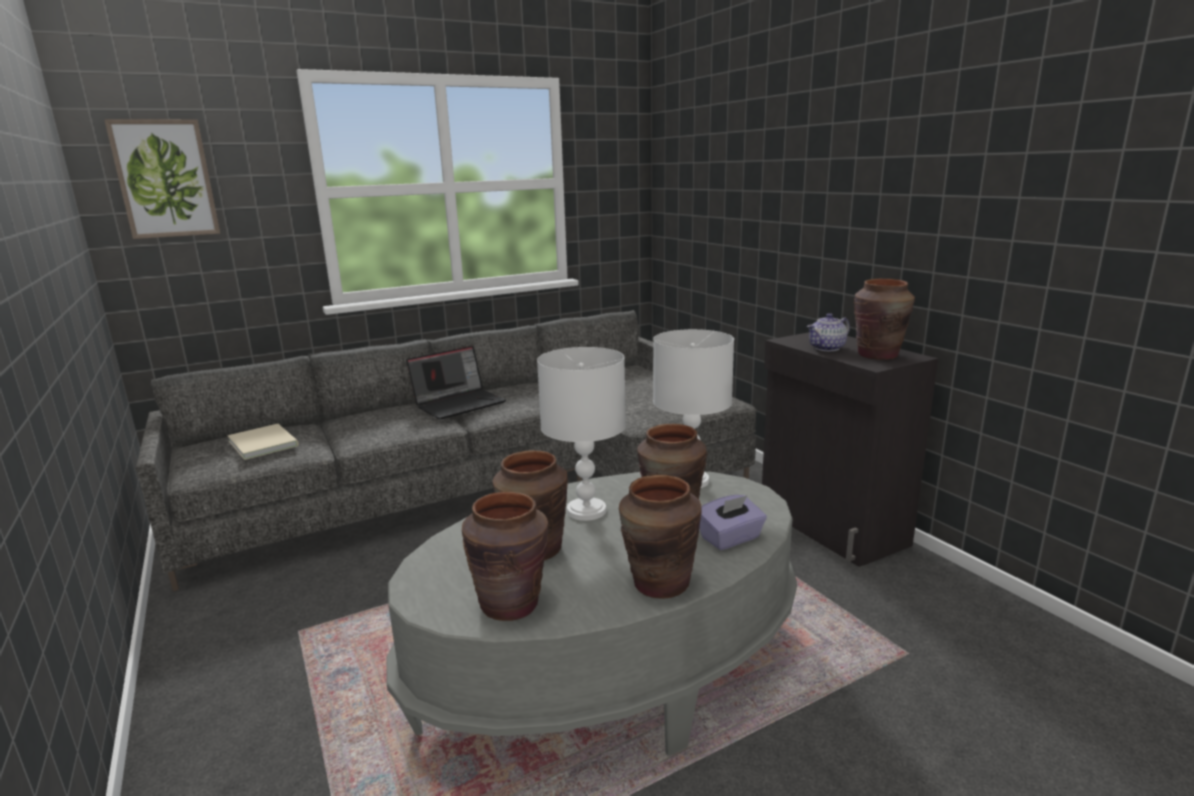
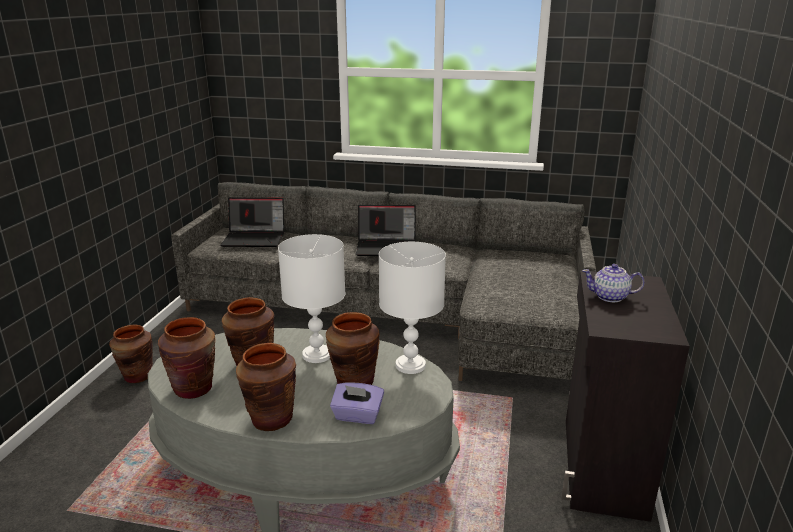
camera: 40 degrees right, 5 degrees up
picture [104,119,220,239] -> none
beige book [227,424,299,460] -> laptop [220,198,284,247]
brown vase [853,279,915,360] -> brown vase moved to [109,325,153,383]

